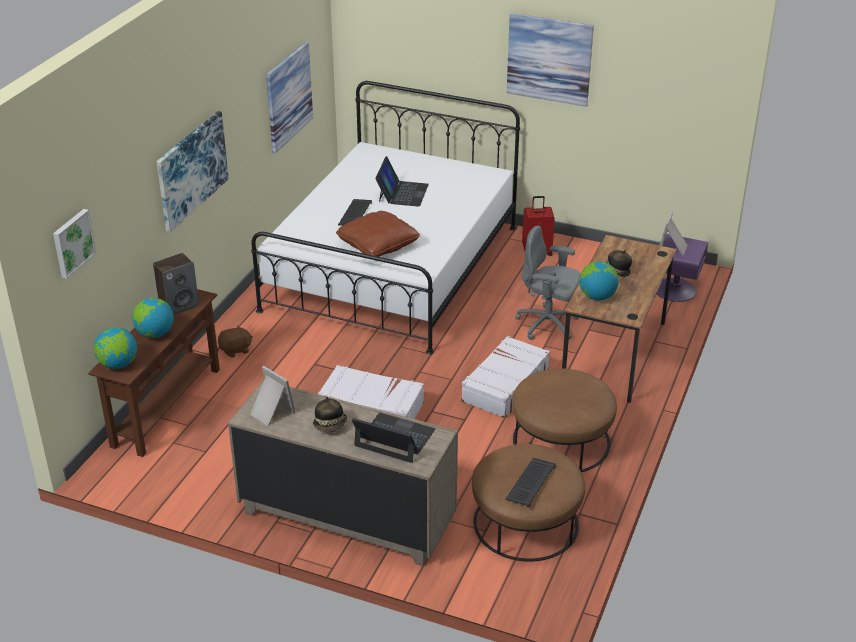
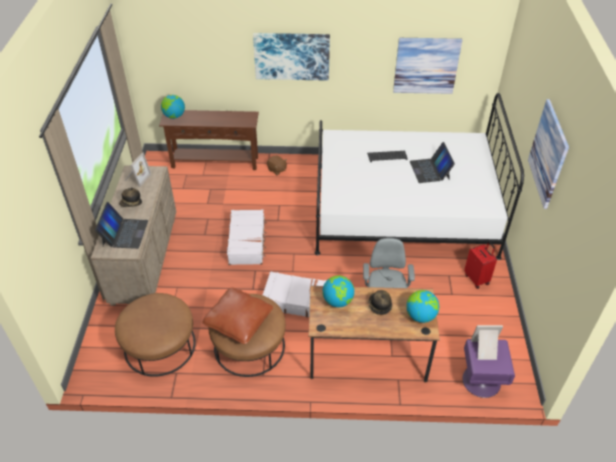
camera: 70 degrees right, 10 degrees up
picture [53,209,96,279] -> none
globe [132,298,174,338] -> globe moved to [406,290,439,323]
speaker [153,253,199,315] -> none
brown pillow [336,211,420,257] -> brown pillow moved to [202,287,273,344]
laptop [375,156,429,207] -> laptop turned 90 degrees clockwise [410,142,455,183]
keyboard [505,458,556,508] -> none

